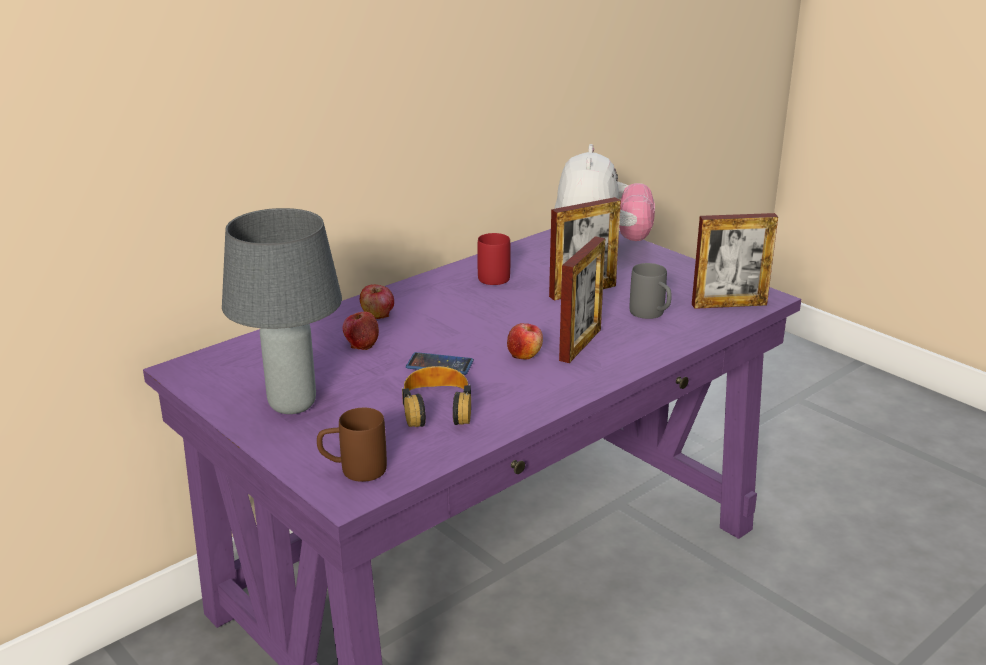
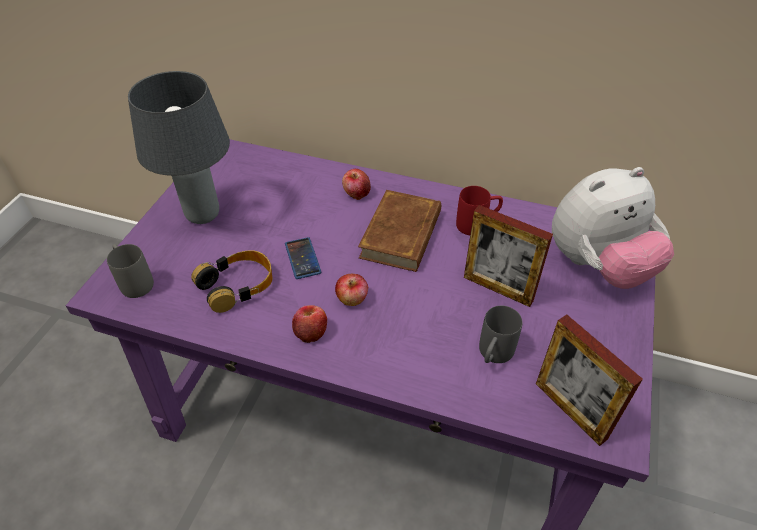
camera: 60 degrees right, 20 degrees up
brown mug [317,408,387,482] -> grey mug [107,244,154,298]
apple [342,311,379,350] -> apple moved to [292,305,327,343]
picture frame [559,236,606,363] -> none
none -> brown book [358,190,441,272]

